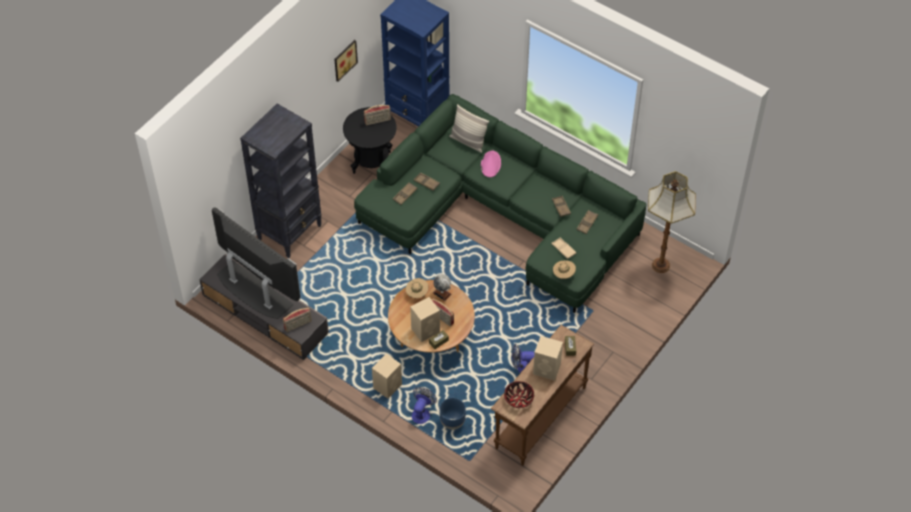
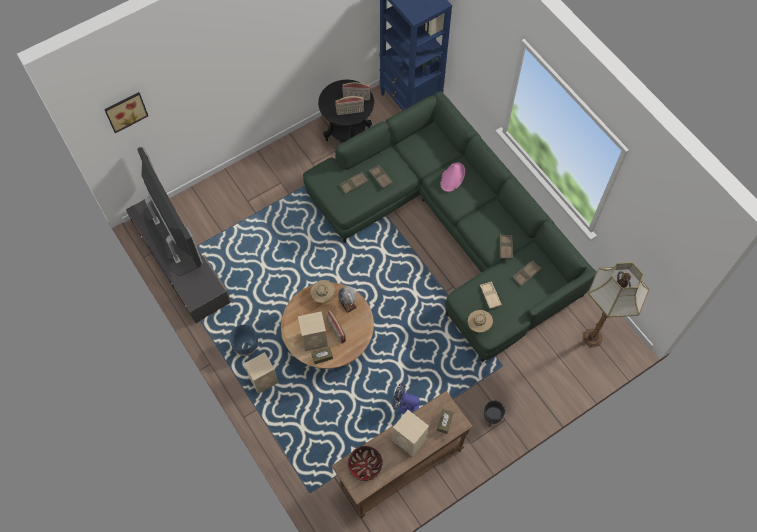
camera: 20 degrees right, 10 degrees up
black bookcase [240,104,322,258] -> none
radio [283,307,312,332] -> radio moved to [335,96,364,115]
picture [334,40,358,82] -> picture moved to [104,92,148,133]
fan [412,387,437,424] -> none
blue planter [439,398,466,430] -> blue planter moved to [229,325,258,356]
pillow [449,104,489,153] -> none
none -> black planter [484,400,505,427]

